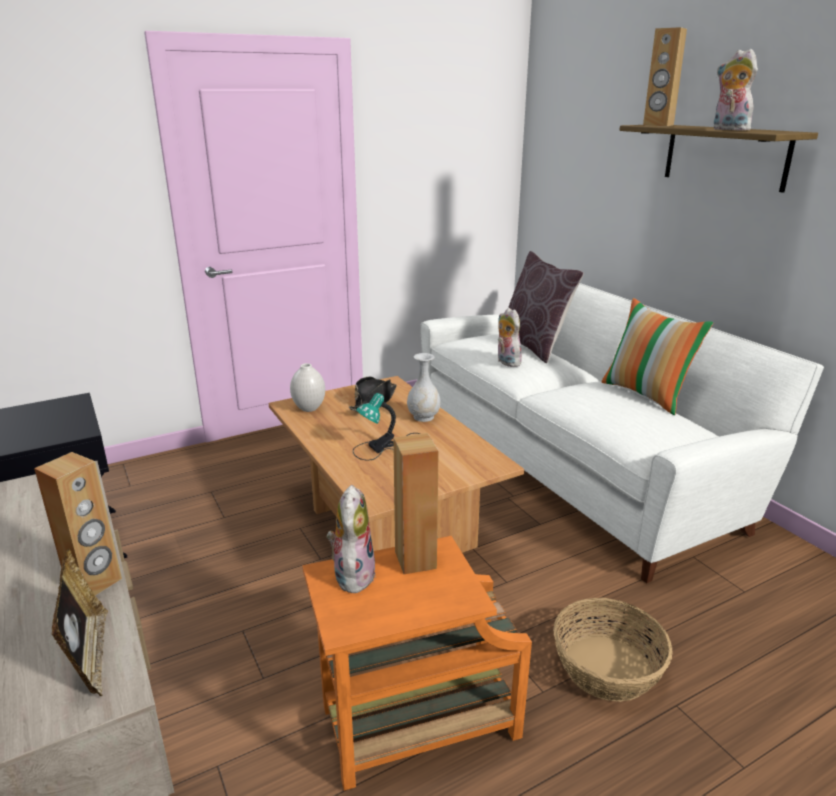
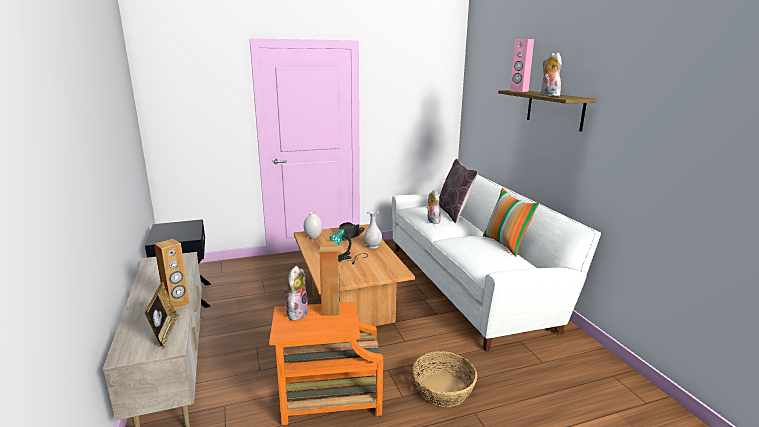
camera: 10 degrees right, 5 degrees down
brown speaker [643,27,687,126] -> pink speaker [510,39,534,92]

